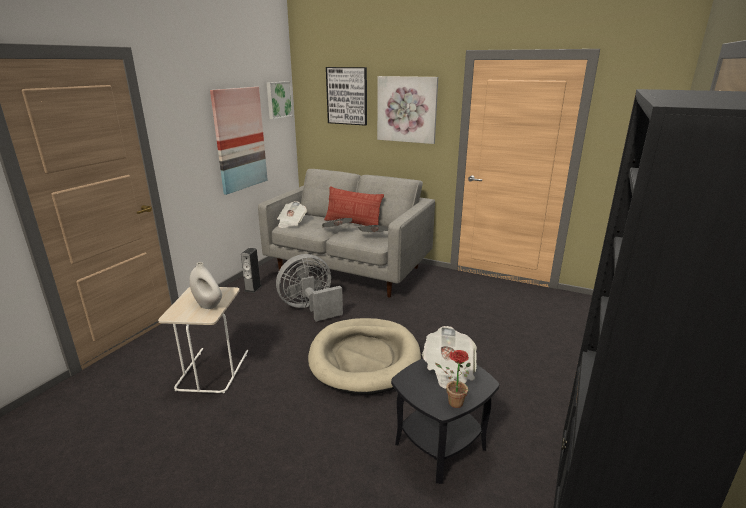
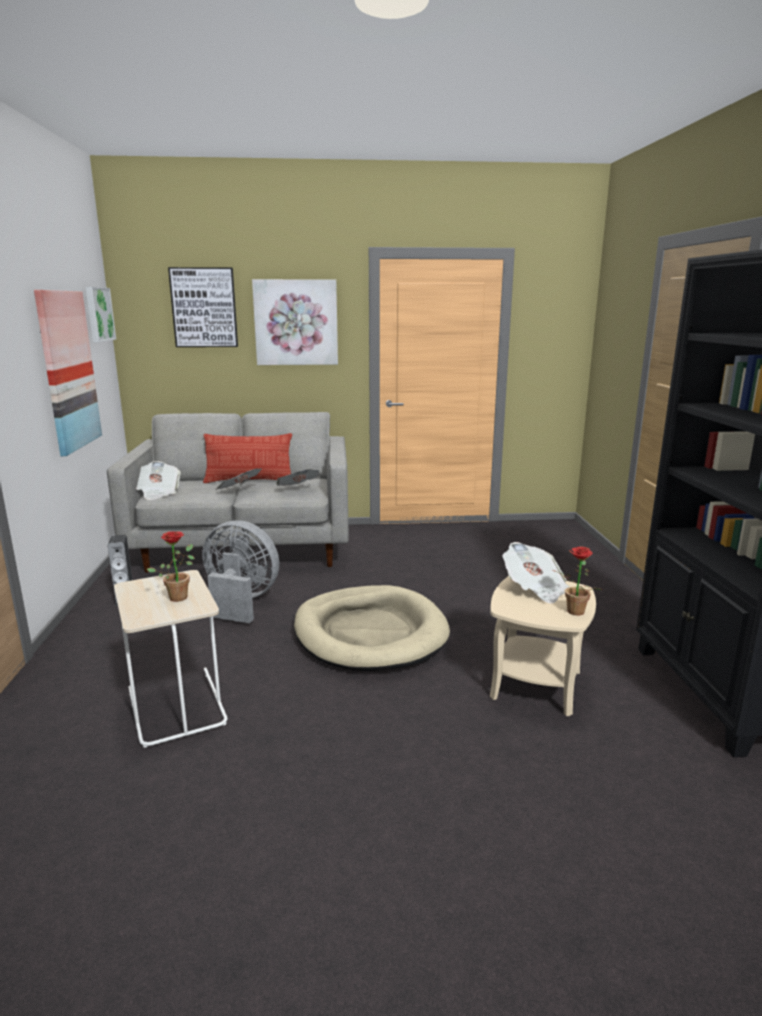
camera: 30 degrees left, 5 degrees down
white vase [189,262,222,309] -> potted plant [147,531,195,602]
grey fan [276,254,343,322] -> grey fan turned 75 degrees clockwise [202,520,279,623]
black side table [391,358,499,484] -> beige side table [490,576,596,716]

